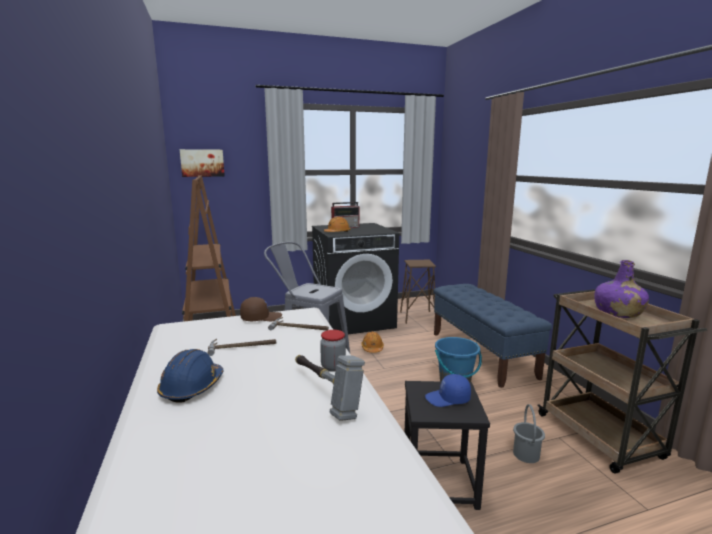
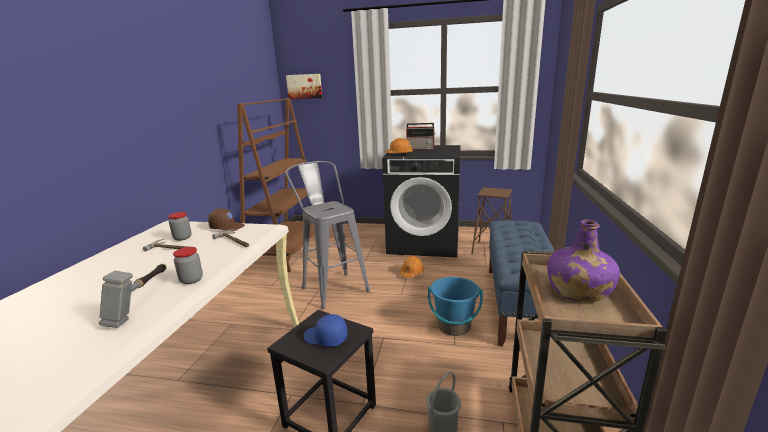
camera: 30 degrees right, 5 degrees up
blue hard hat [157,349,224,403] -> none
none -> jar [168,212,191,241]

